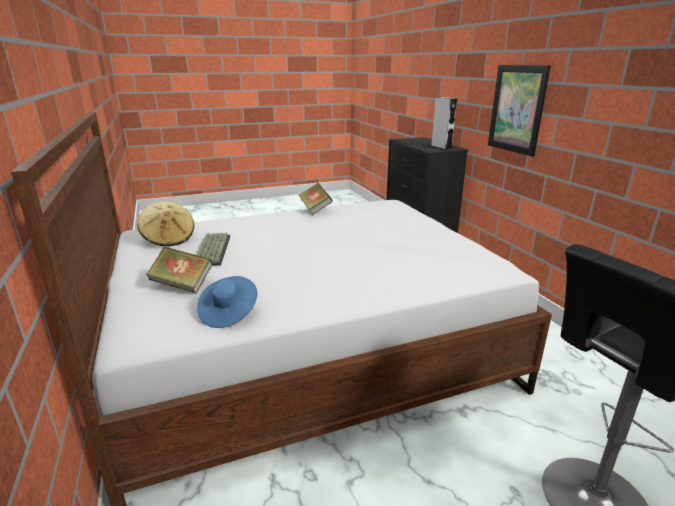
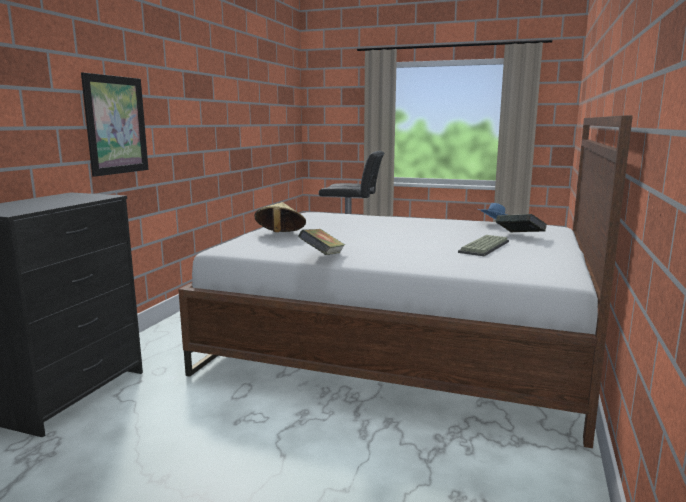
camera: 140 degrees left, 10 degrees down
beige hat [137,202,194,246] -> beige hat moved to [254,202,306,232]
grey speaker [431,97,457,150] -> none

